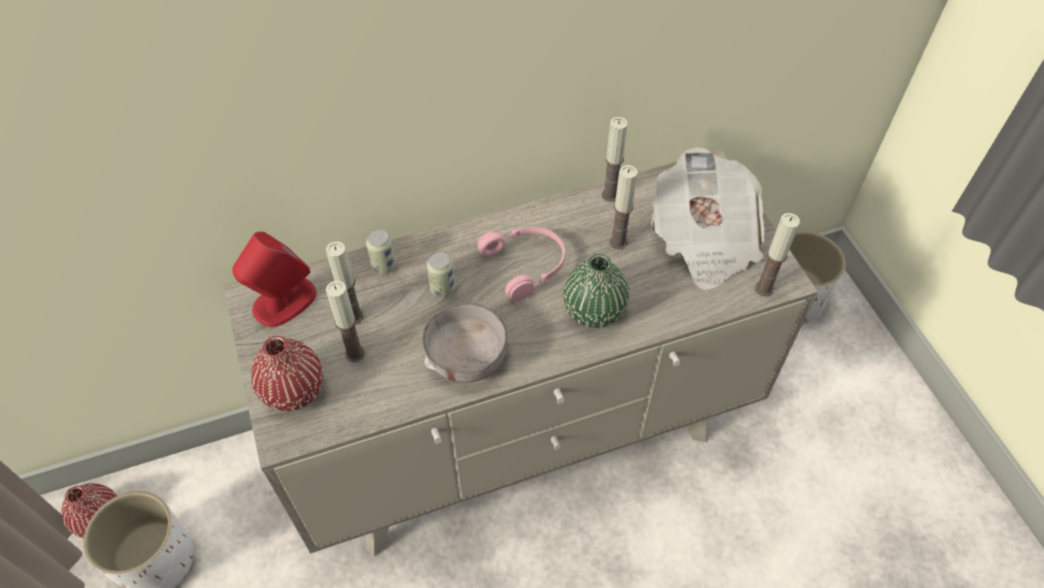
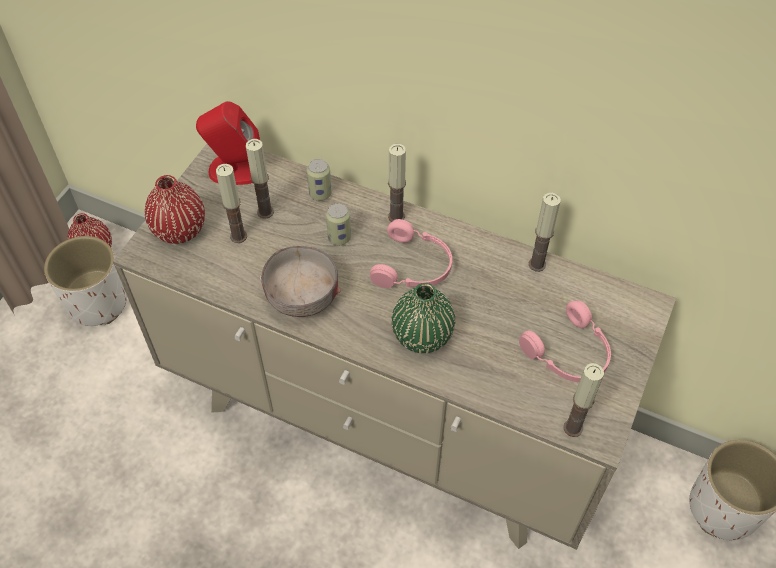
camera: 45 degrees right, 0 degrees up
candle [609,165,637,249] -> candle moved to [388,144,406,222]
newspaper [651,147,764,291] -> pink headphones [519,300,611,382]

